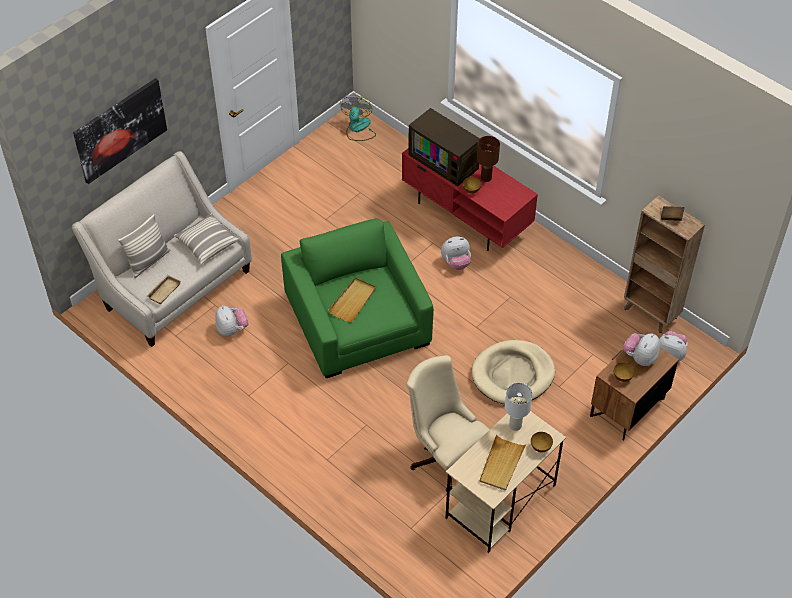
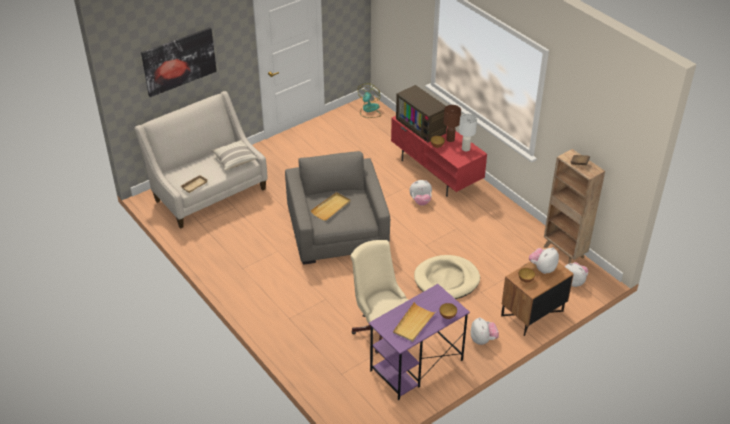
camera: 10 degrees right, 10 degrees down
pillow [118,214,170,278] -> none
plush toy [215,305,248,337] -> plush toy moved to [471,317,499,345]
green armchair [281,218,434,378] -> grey armchair [285,151,390,265]
beige desk [445,403,566,553] -> purple desk [369,284,470,400]
white table lamp [505,383,533,431] -> white table lamp moved to [459,114,477,151]

